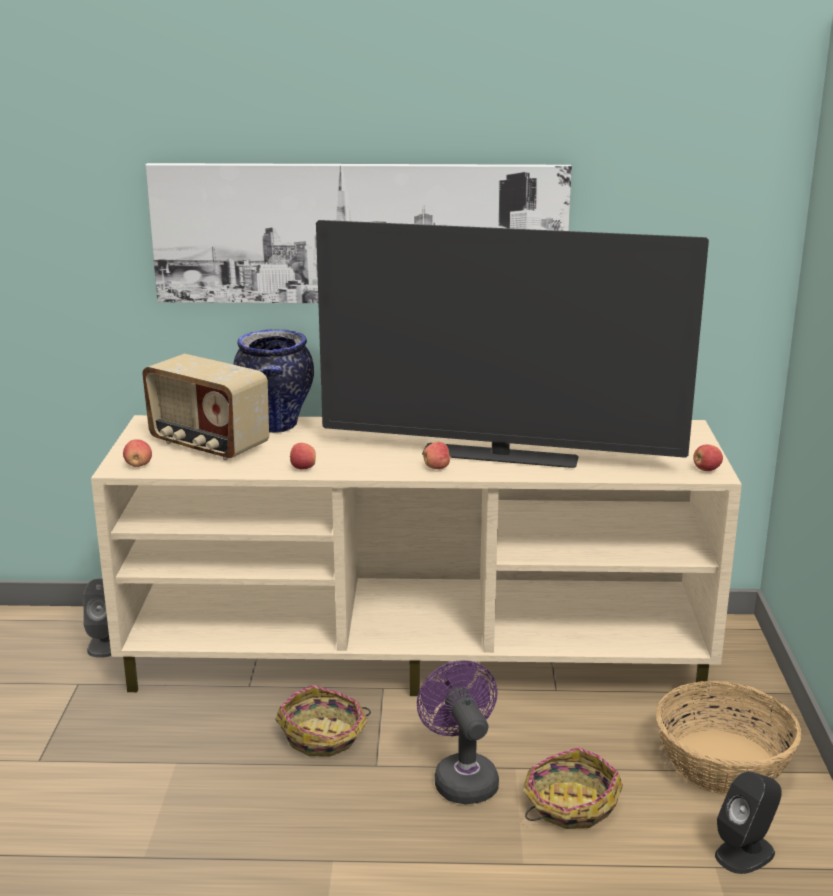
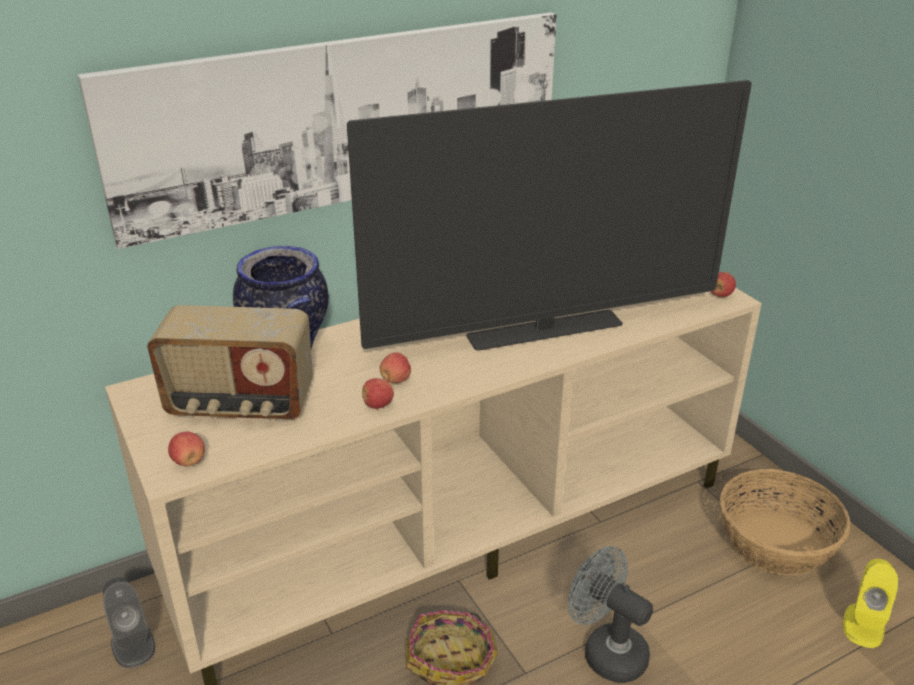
camera: 30 degrees left, 10 degrees up
purple fan [417,660,499,804] -> grey fan [568,546,653,683]
apple [423,442,451,469] -> apple moved to [380,352,411,383]
basket [523,747,623,829] -> none
black speaker [715,771,782,874] -> yellow speaker [843,559,899,648]

